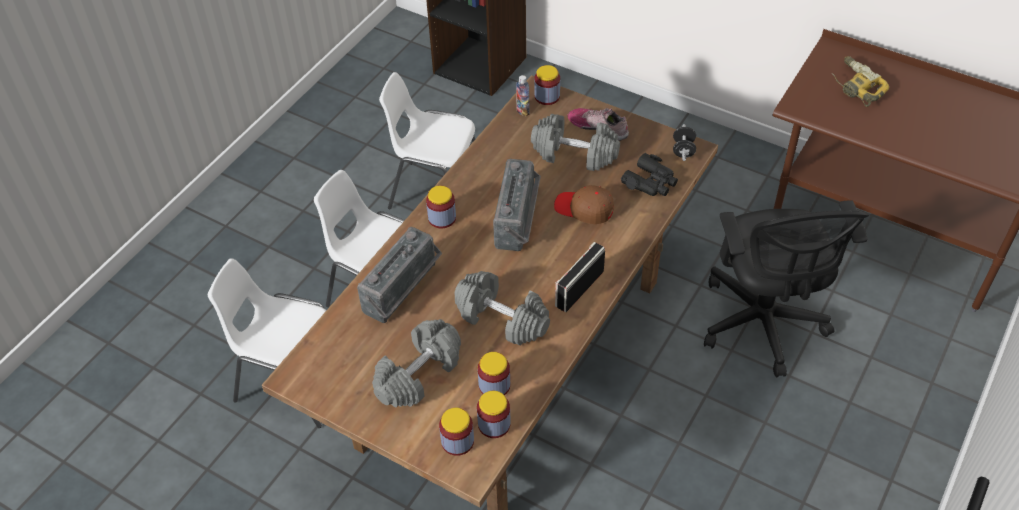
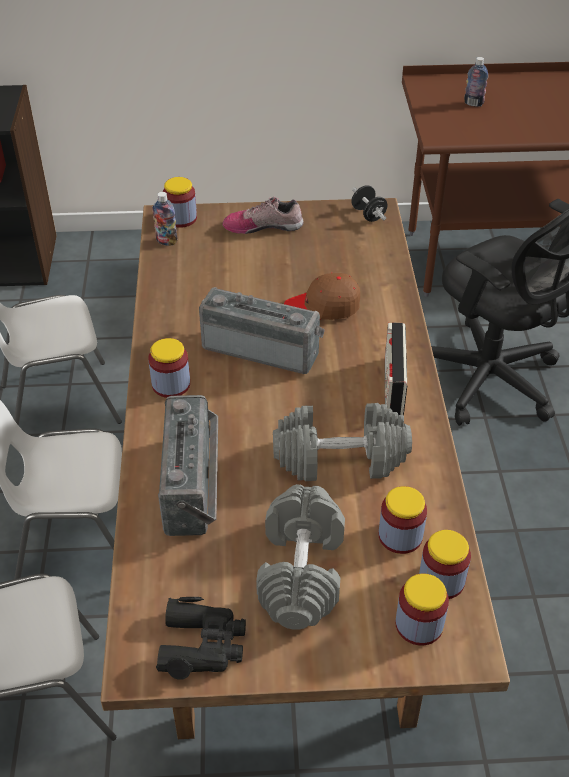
camera: 35 degrees left, 5 degrees down
radio [493,159,541,251] -> radio turned 45 degrees counterclockwise [199,287,325,374]
grey dumbbell [531,114,620,171] -> none
black binoculars [621,153,678,196] -> black binoculars moved to [156,597,246,680]
power drill [832,56,889,107] -> bottle [464,57,488,107]

